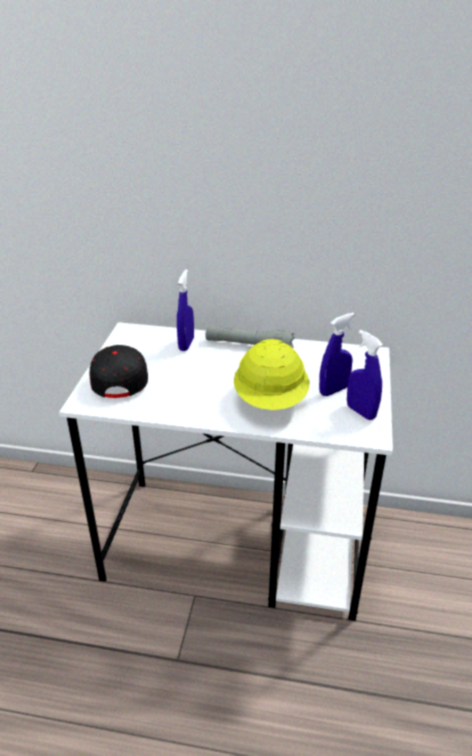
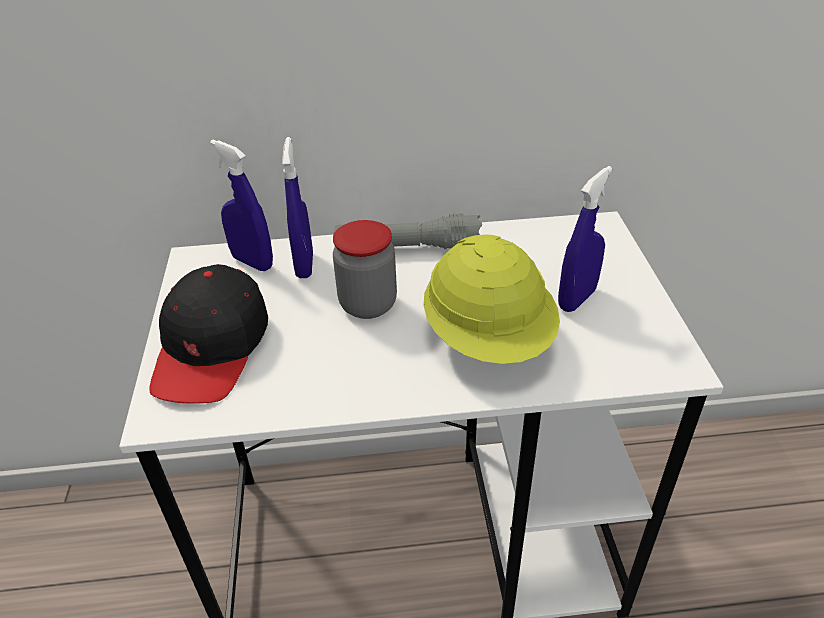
camera: 15 degrees left, 5 degrees up
black cap [90,345,148,398] -> black cap turned 150 degrees counterclockwise [149,264,268,404]
blue spray bottle [347,330,383,420] -> blue spray bottle moved to [210,140,273,271]
none -> jar [333,220,397,319]

